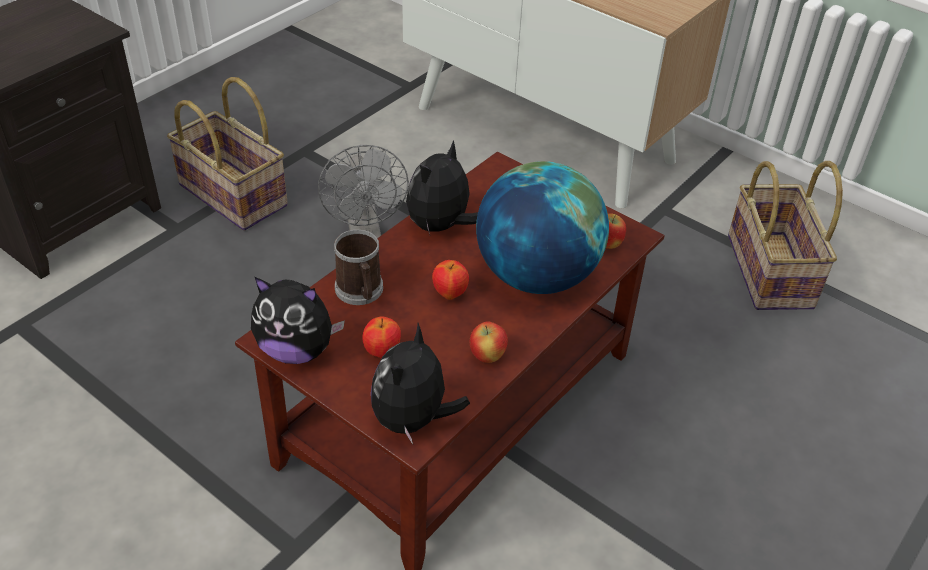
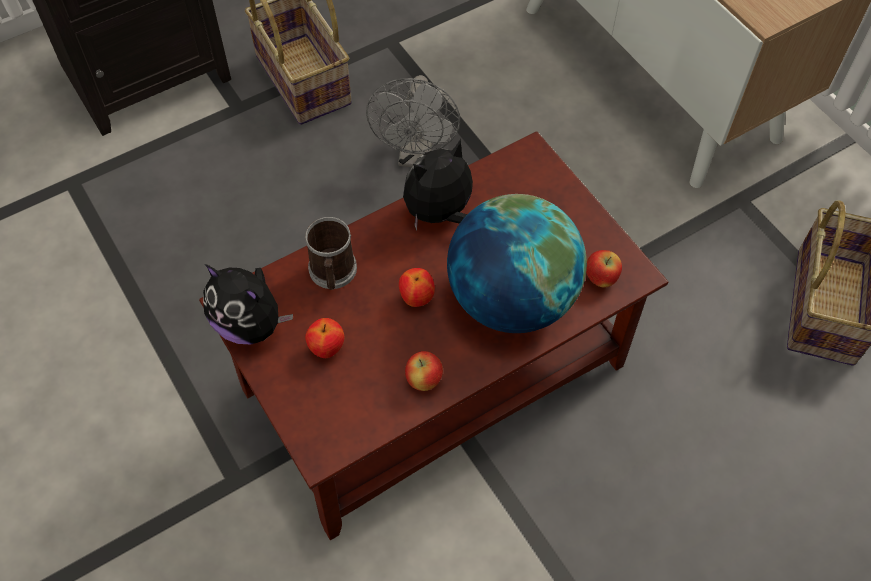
camera: 20 degrees right, 15 degrees up
plush toy [371,323,470,444] -> none

